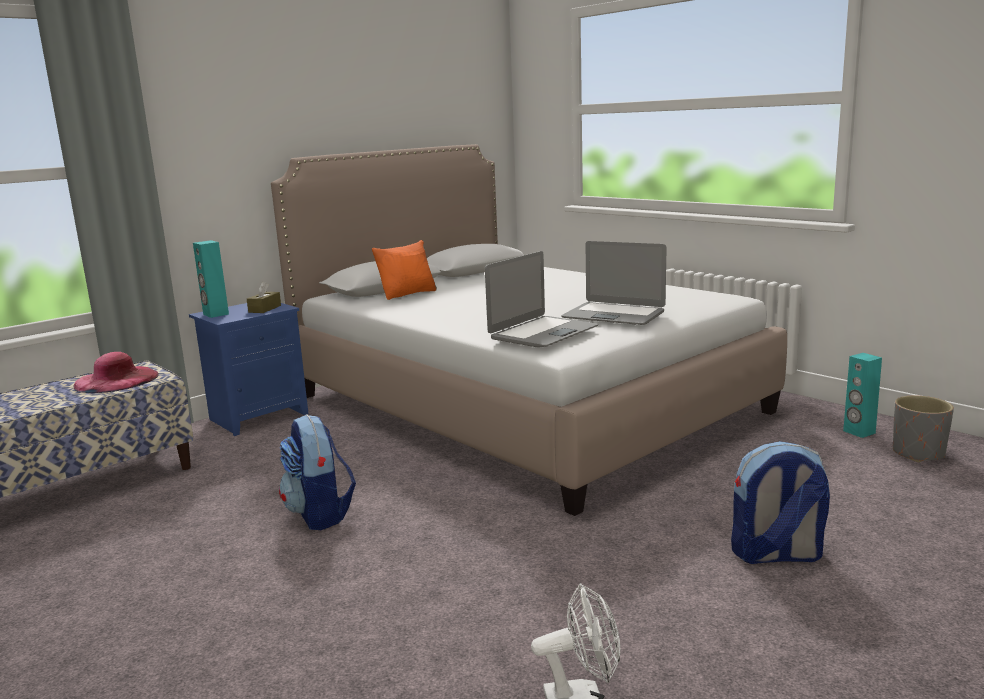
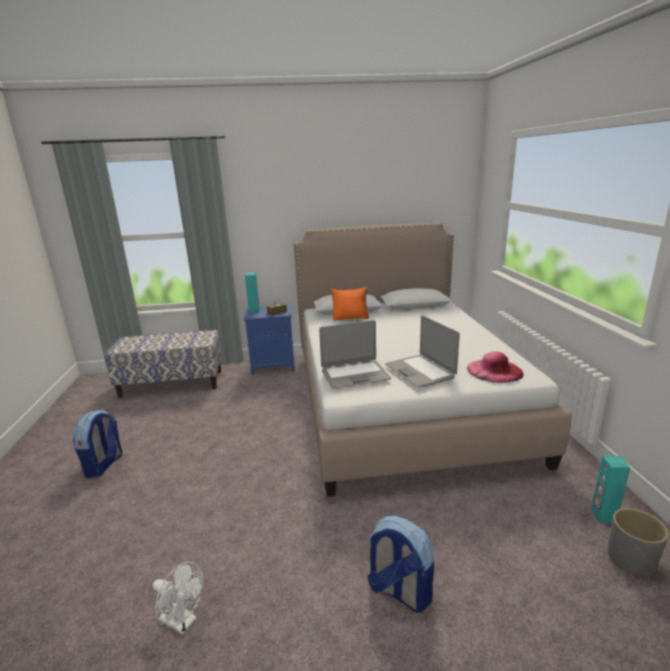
camera: 35 degrees right, 5 degrees up
pink hat [73,352,159,393] -> pink hat moved to [467,351,524,383]
backpack [279,415,356,530] -> backpack moved to [73,409,122,478]

